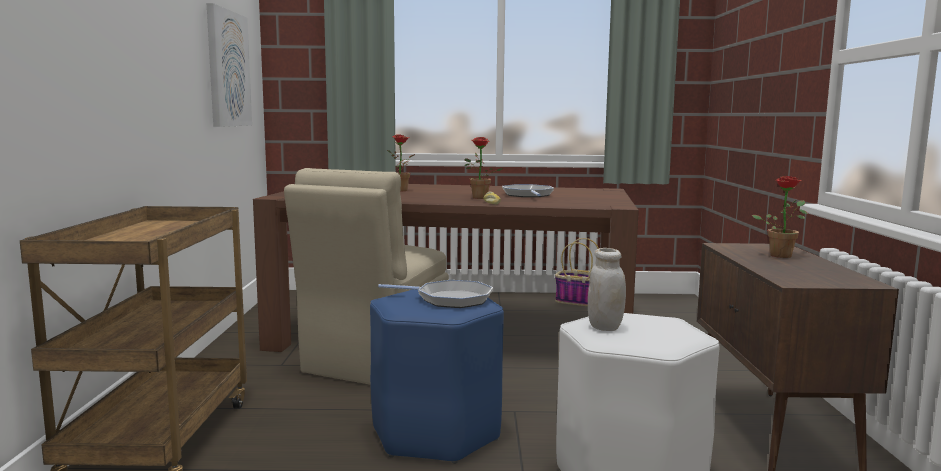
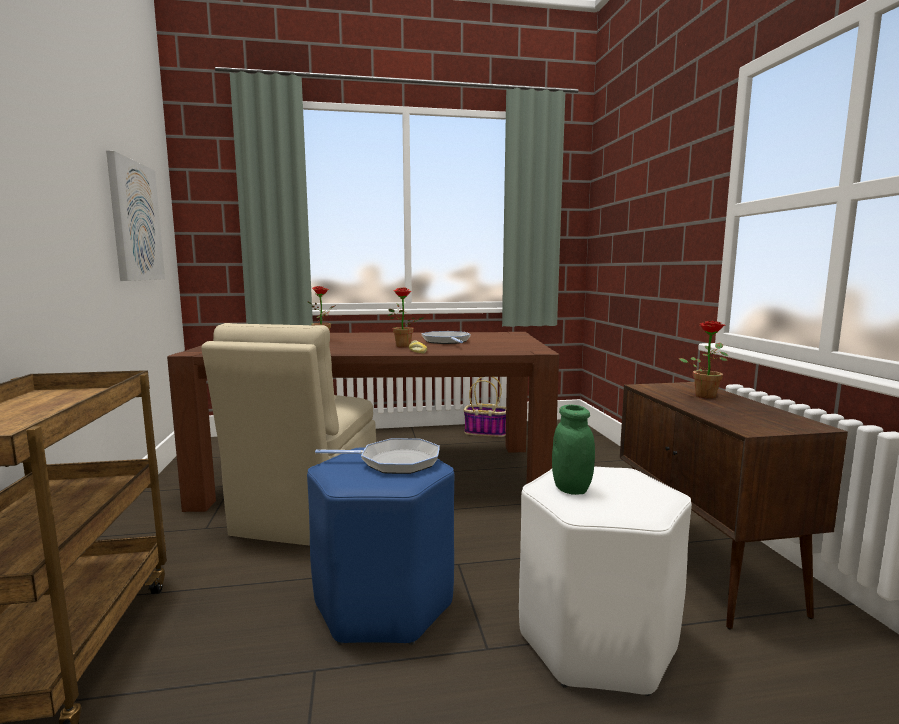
camera: 10 degrees left, 0 degrees up
white jar [588,248,626,331] -> green jar [552,405,595,495]

